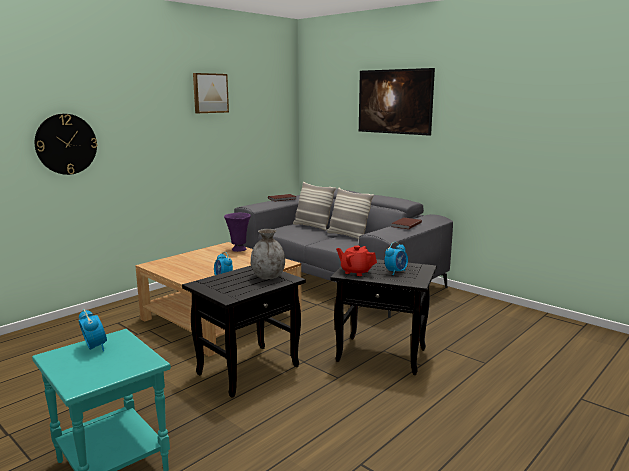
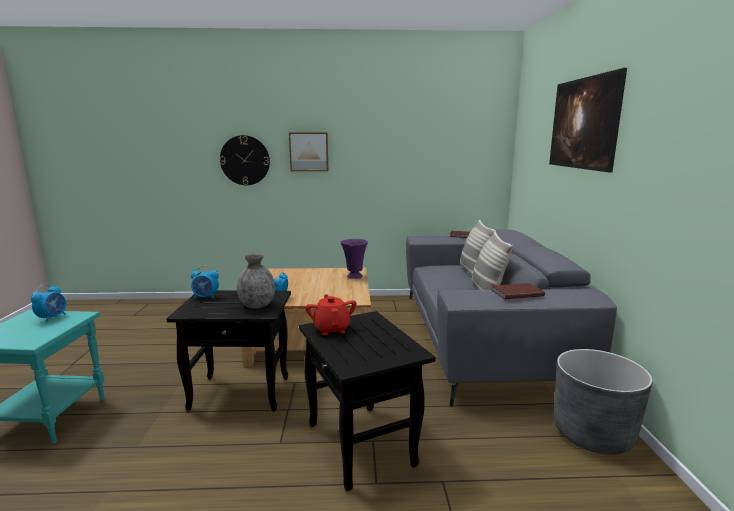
camera: 45 degrees right, 0 degrees up
picture [193,73,229,113] -> picture moved to [289,132,328,171]
alarm clock [385,242,408,275] -> alarm clock moved to [191,265,219,299]
none -> grey planter [554,349,653,455]

